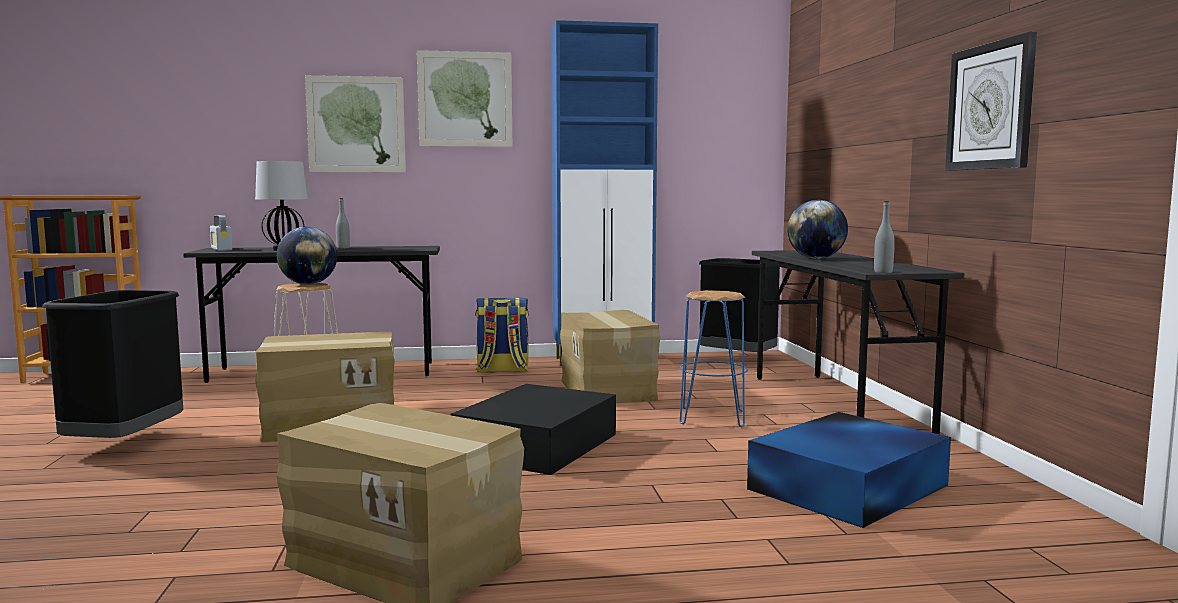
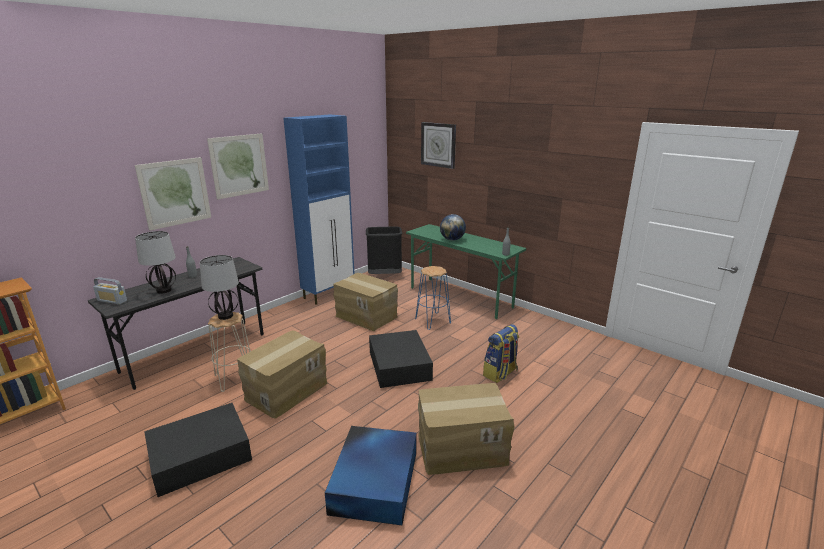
camera: 40 degrees left, 15 degrees up
black trash can [42,290,183,438] -> black storage box [144,403,252,497]
globe [277,227,337,284] -> table lamp [200,255,239,320]
backpack [475,298,529,372] -> backpack moved to [483,324,519,383]
blue storage box [747,412,951,528] -> blue storage box moved to [325,426,417,525]
grey desk [752,250,965,434] -> green desk [406,224,526,319]
wall clock [945,32,1037,171] -> wall clock moved to [421,122,456,169]

